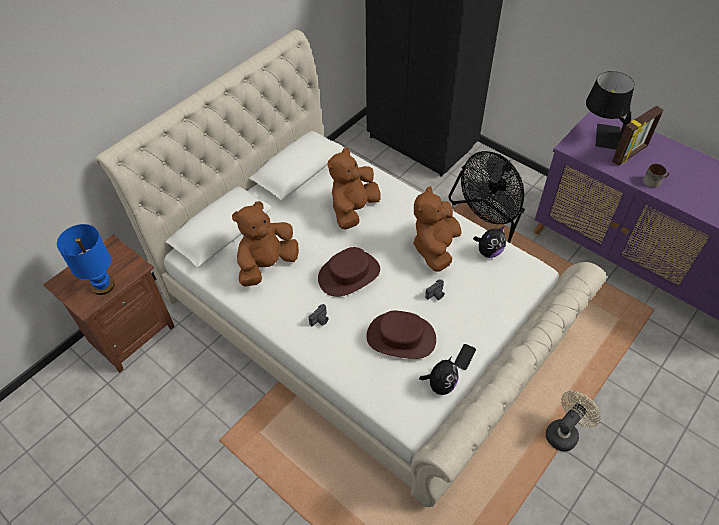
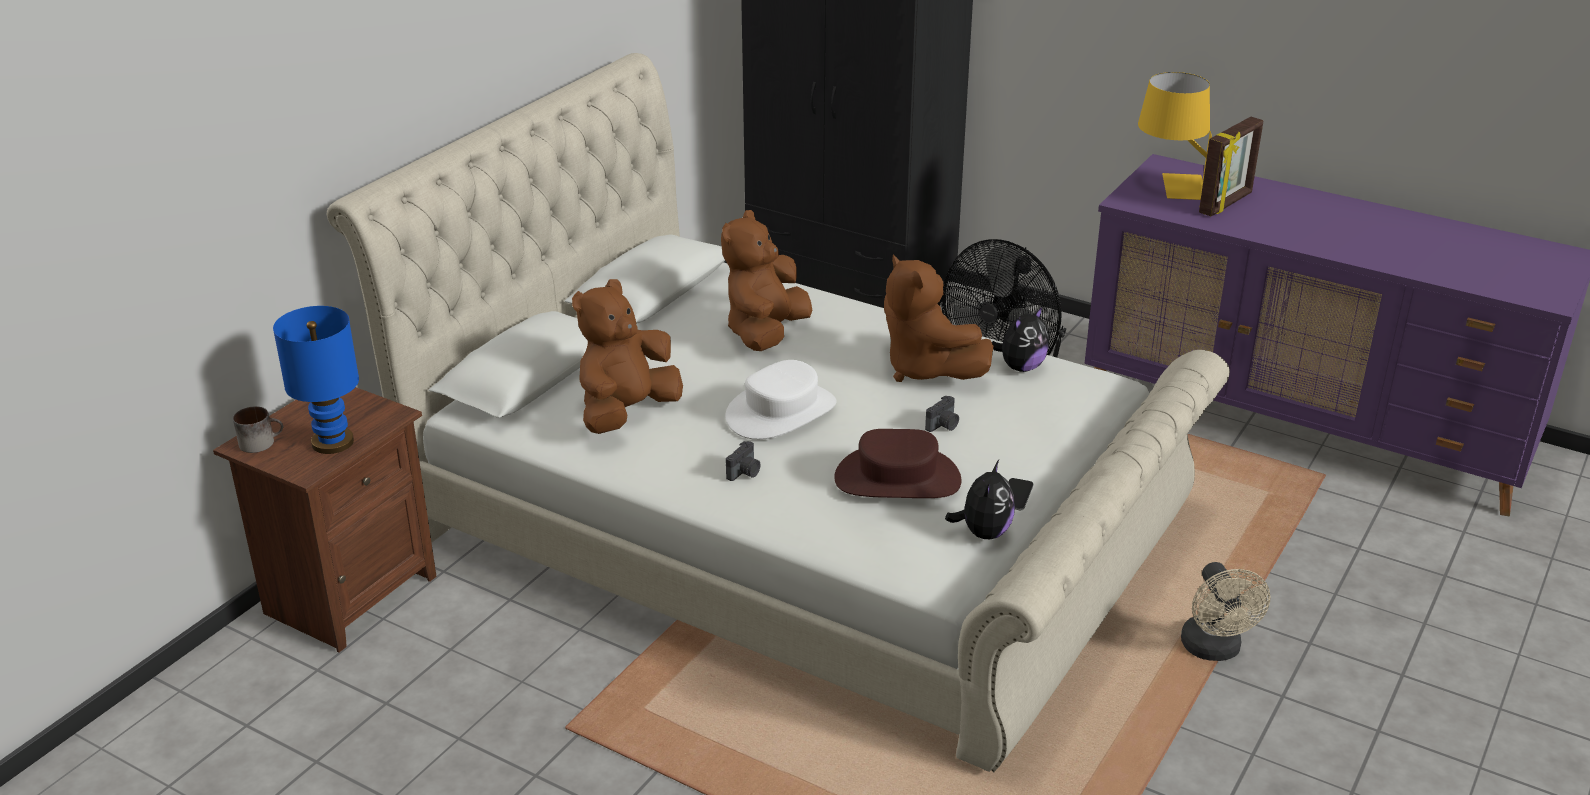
camera: 10 degrees left, 20 degrees down
brown hat [318,247,380,297] -> white hat [725,360,837,440]
brown plush toy [413,186,462,272] -> brown plush toy turned 45 degrees counterclockwise [884,255,993,382]
beige fan [546,391,601,452] -> beige fan turned 135 degrees clockwise [1181,562,1271,661]
black table lamp [586,71,634,150] -> yellow table lamp [1138,72,1212,200]
mug [643,164,669,188] -> mug moved to [233,406,283,453]

